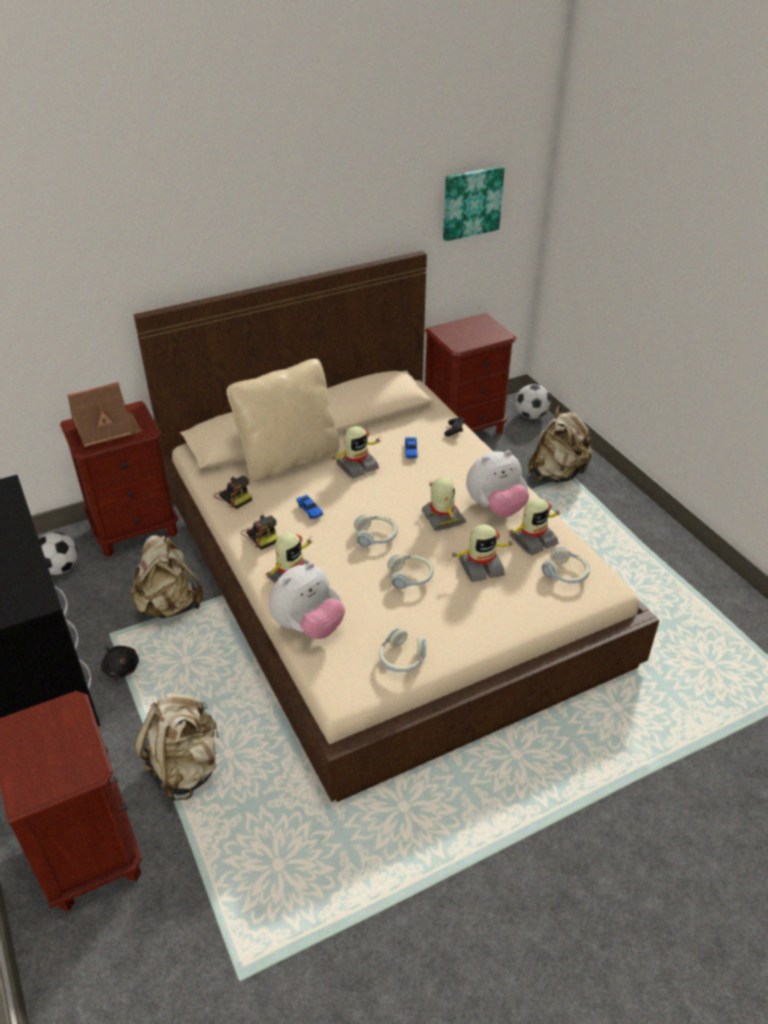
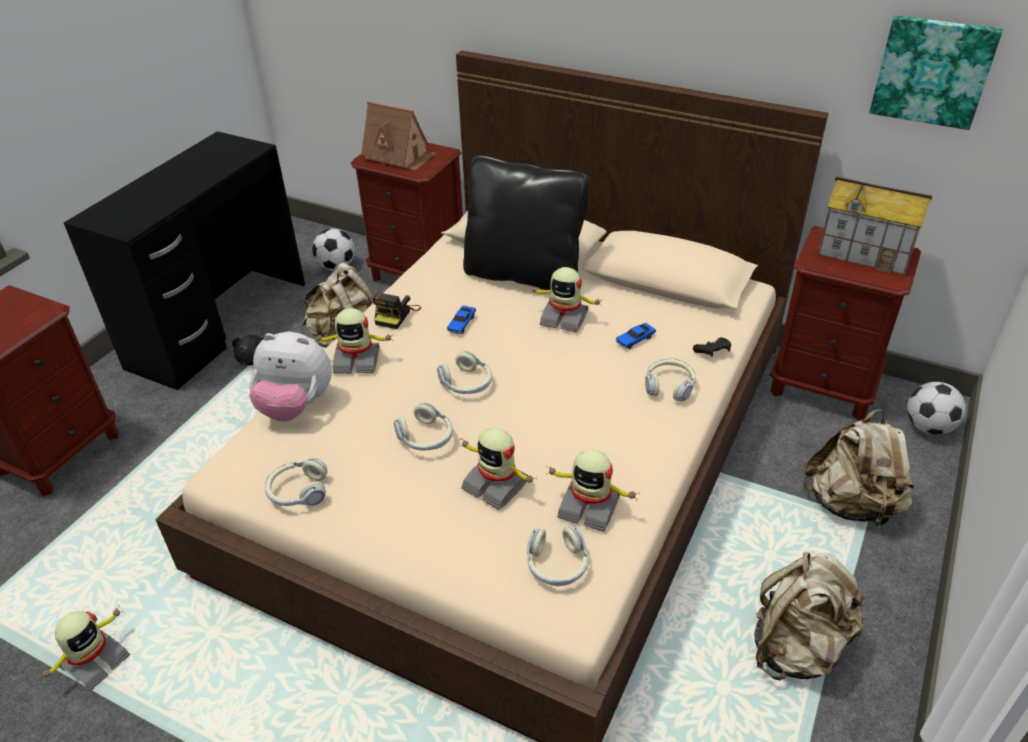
camera: 55 degrees right, 0 degrees up
beige backpack [135,693,219,801] -> beige backpack moved to [754,552,867,680]
camera [214,476,252,509] -> none
beige pillow [226,359,339,483] -> black pillow [463,155,589,290]
toy robot [421,477,466,531] -> toy robot moved to [38,608,130,691]
plush toy [466,450,529,517] -> none
none -> headphones [645,358,696,402]
none -> toy house [818,176,932,275]

